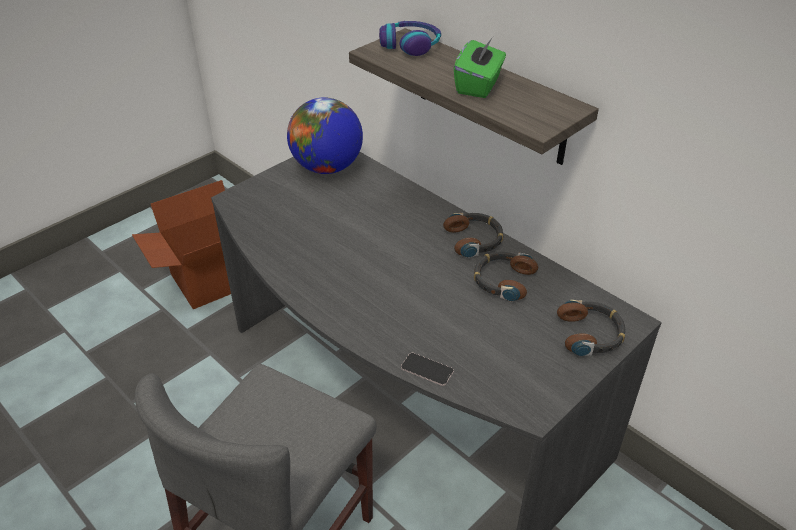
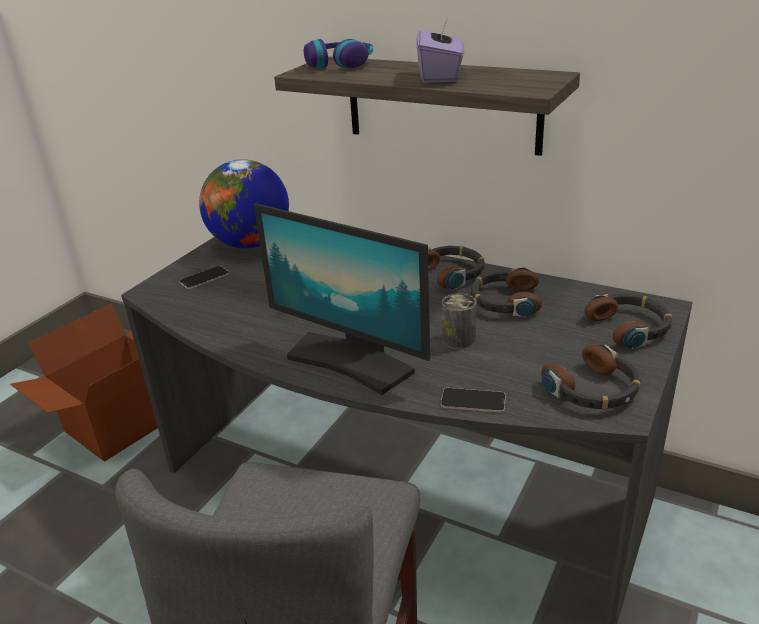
camera: 15 degrees left, 10 degrees down
green tissue box [454,37,506,98] -> purple tissue box [416,15,464,83]
none -> phone [179,266,229,289]
none -> monitor [254,203,430,395]
none -> can [442,293,476,349]
none -> headphones [541,345,641,410]

